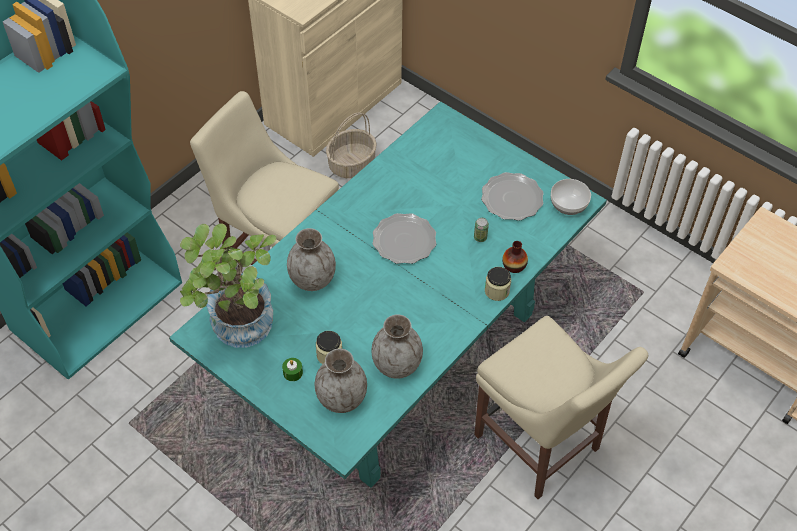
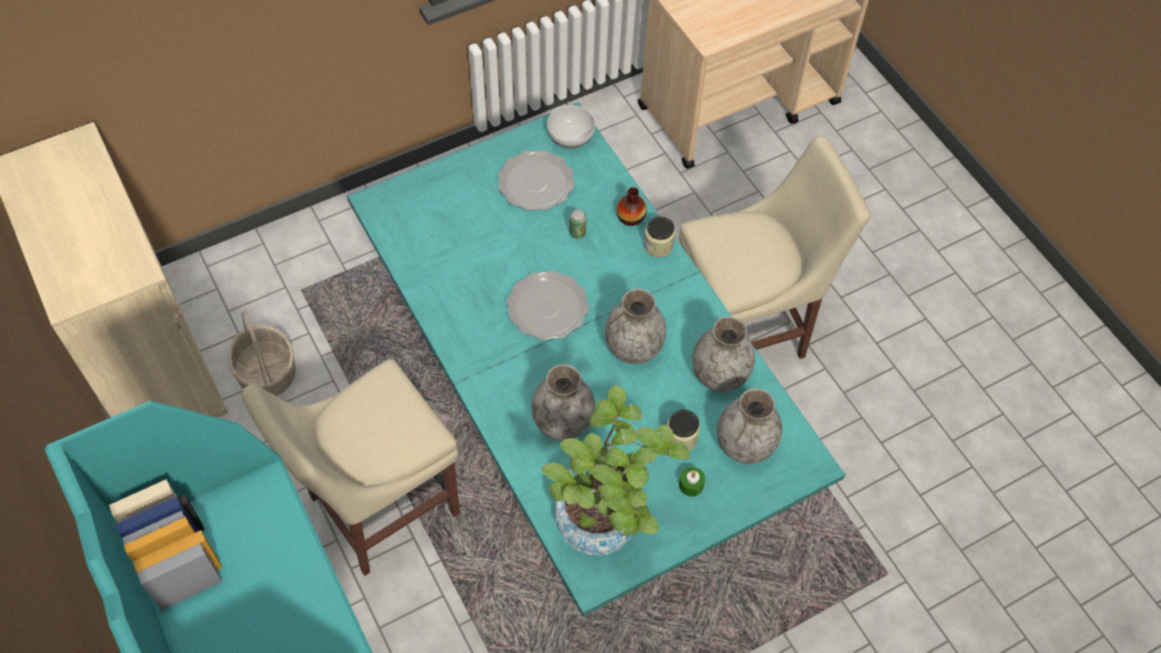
camera: 70 degrees left, 5 degrees up
none -> grey vase [605,288,666,364]

